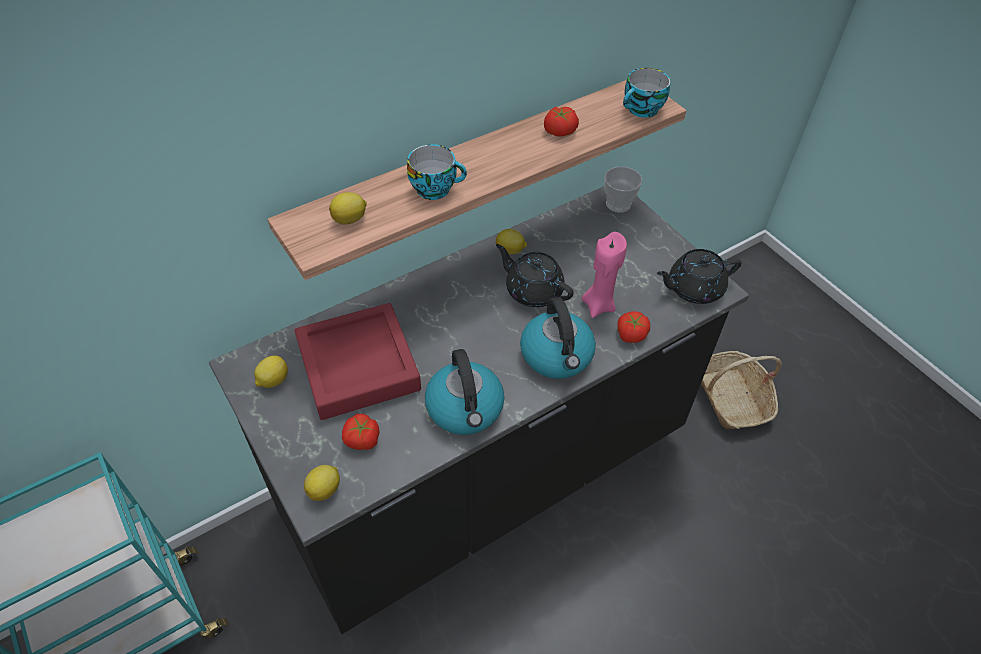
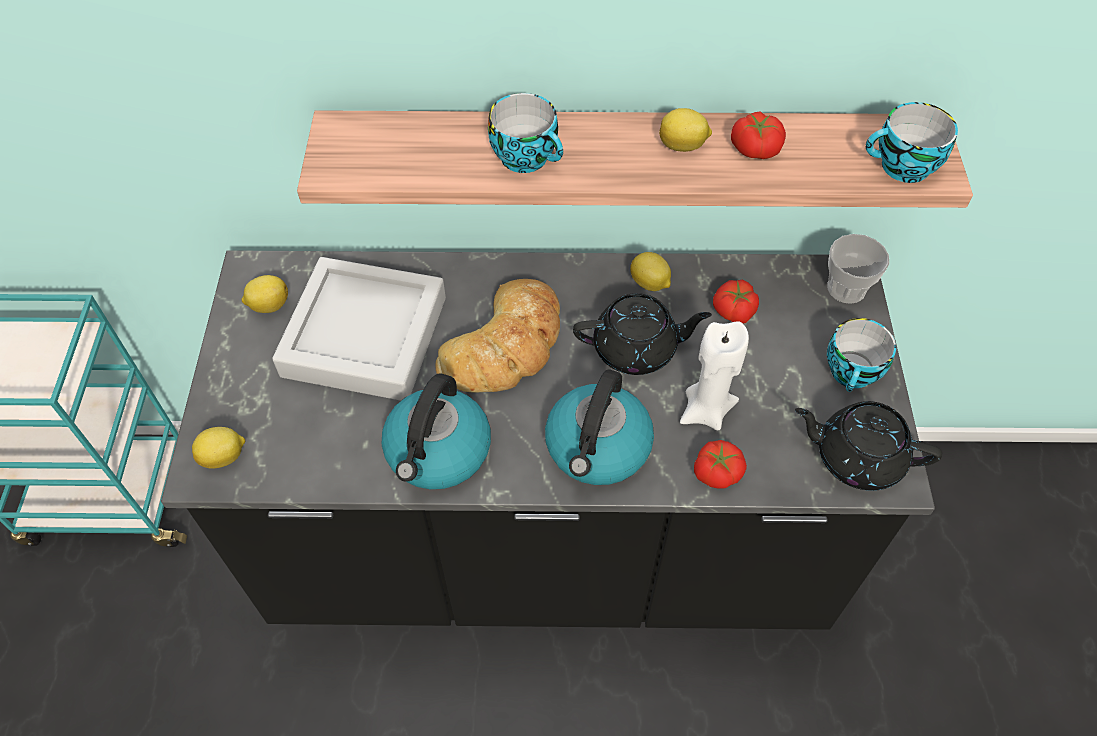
camera: 35 degrees right, 5 degrees up
red tray [295,303,421,420] -> grey tray [272,257,446,401]
lemon [329,192,367,225] -> lemon moved to [659,108,712,152]
tomato [342,414,379,450] -> tomato moved to [713,280,759,324]
black teapot [496,244,574,307] -> black teapot turned 105 degrees clockwise [573,293,712,375]
pink candle [582,232,627,318] -> white candle [680,321,749,430]
basket [701,351,782,429] -> none
none -> bread [435,279,560,393]
none -> cup [827,318,896,392]

